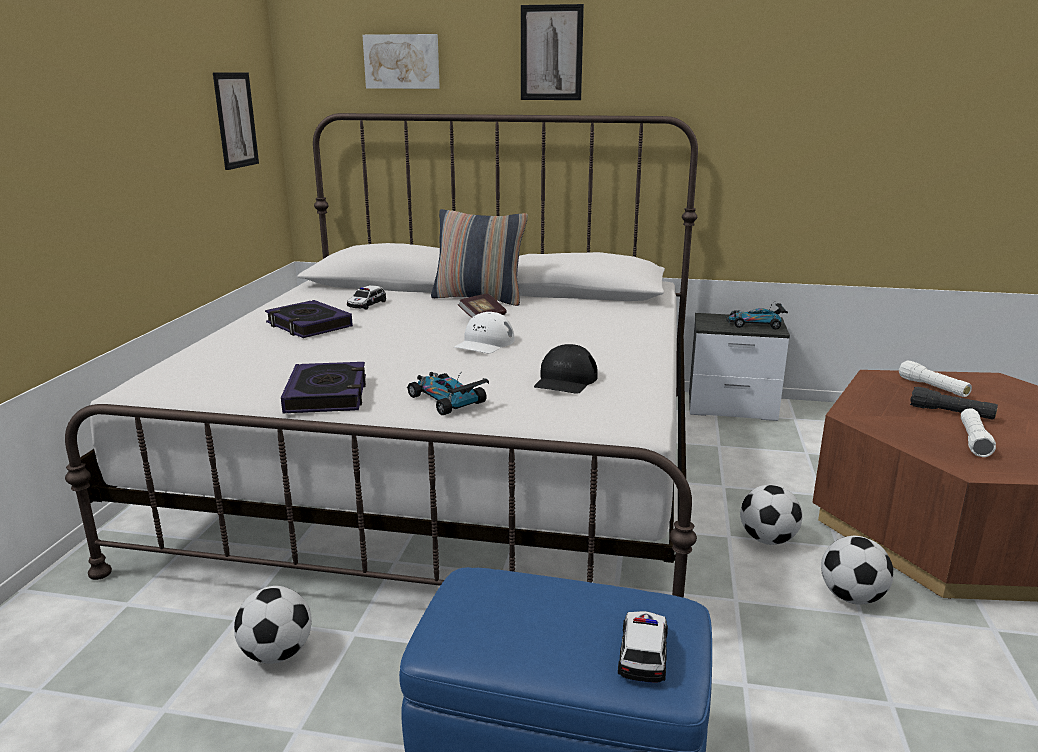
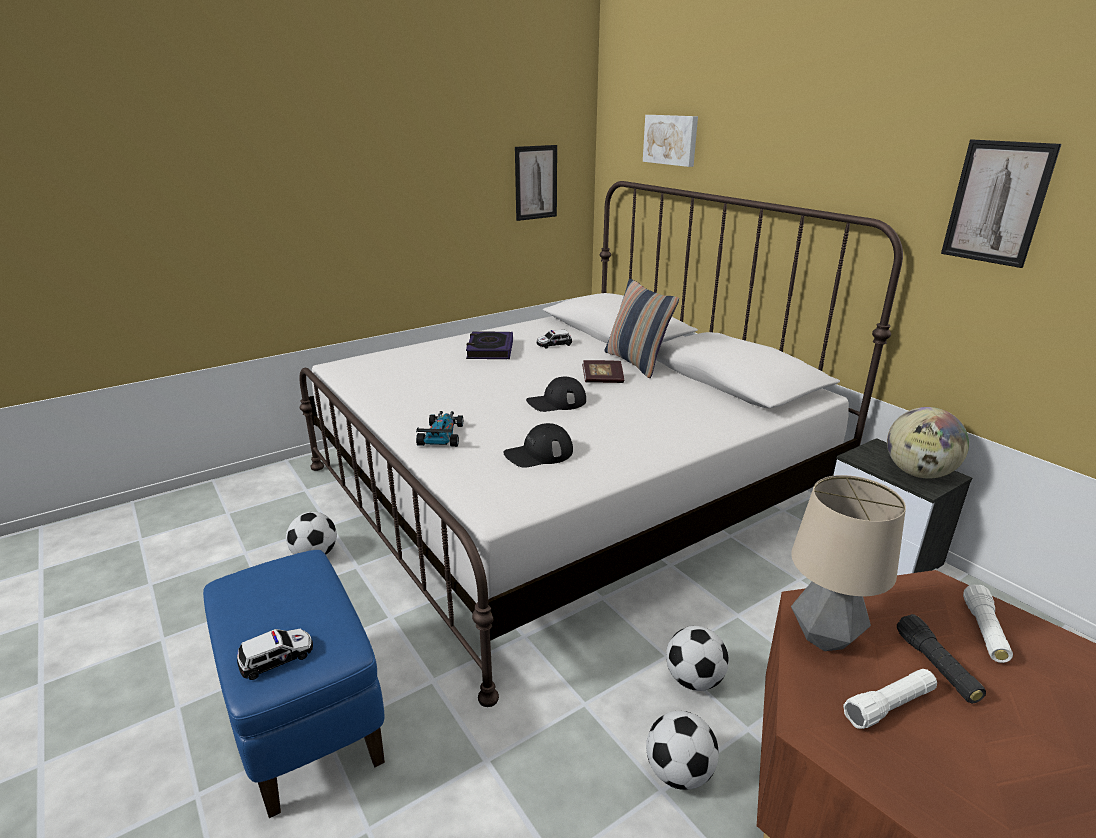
camera: 45 degrees right, 5 degrees up
book [281,362,366,413] -> none
white cap [454,312,514,353] -> black cap [526,377,586,412]
picture [521,4,584,100] -> picture moved to [941,139,1061,268]
toy car [726,302,788,329] -> globe [887,407,969,479]
none -> table lamp [791,475,906,651]

